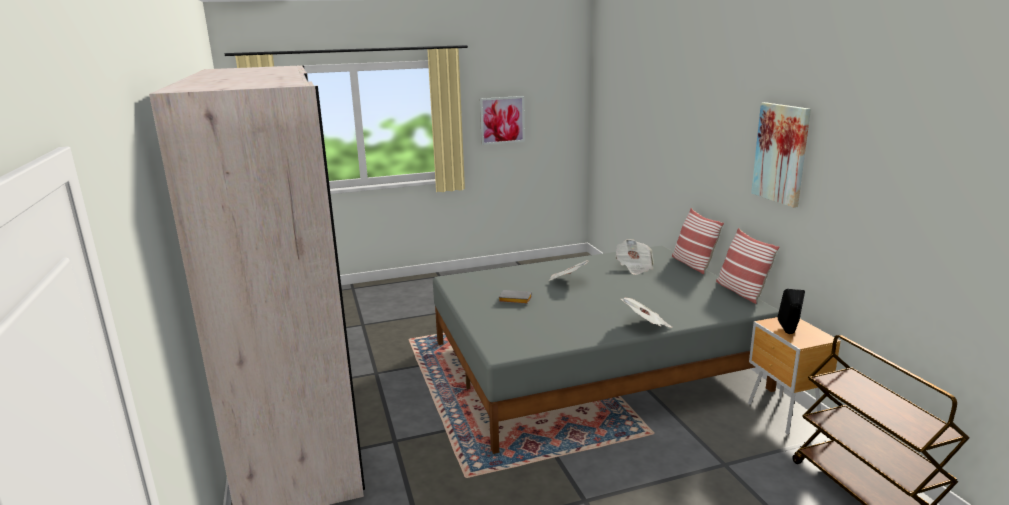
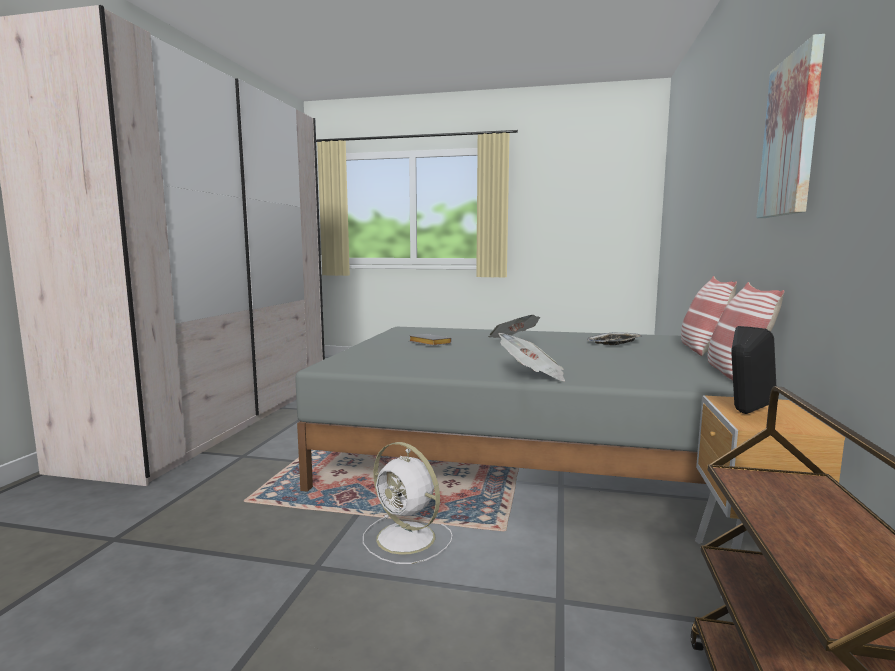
camera: 30 degrees right, 10 degrees down
picture [480,96,525,145] -> none
newspaper [616,239,654,275] -> tray [587,332,642,345]
none -> white fan [363,442,453,564]

